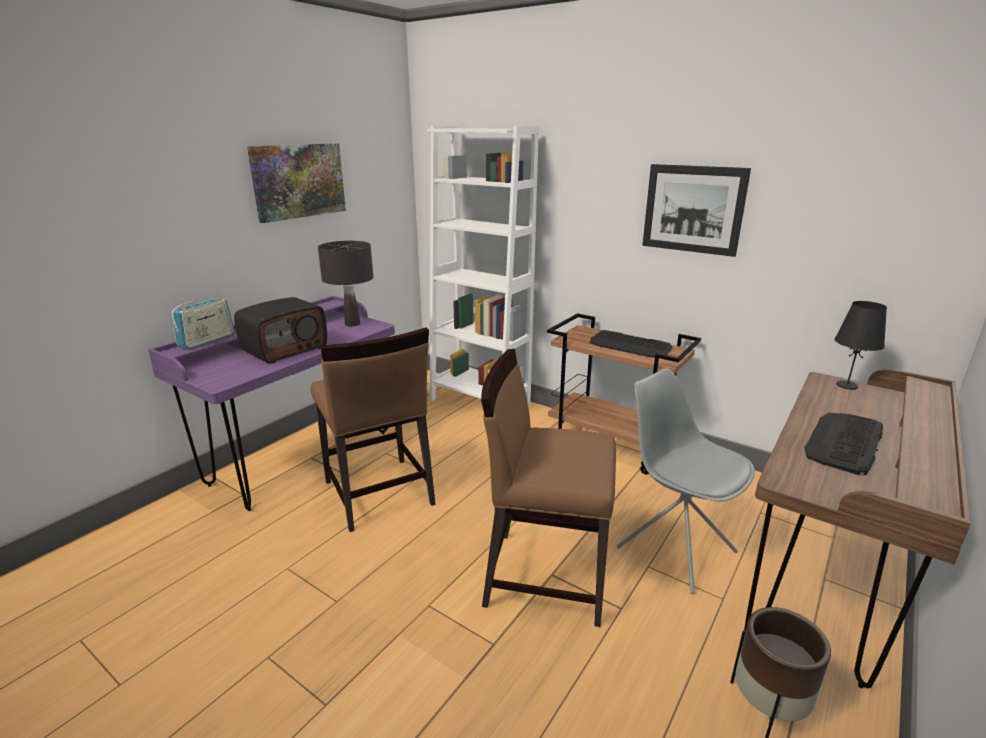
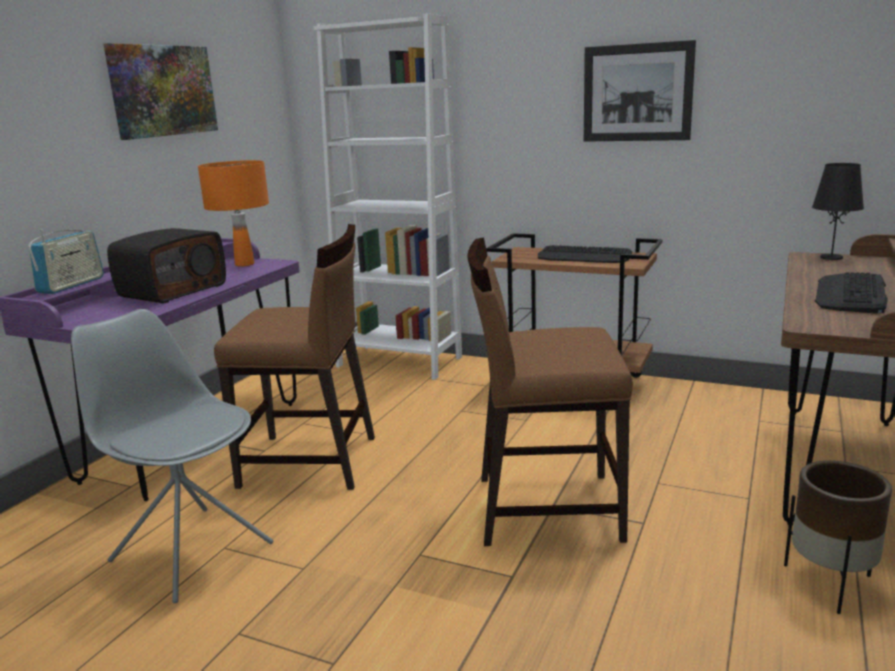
camera: 10 degrees left, 5 degrees down
brown chair [311,327,436,532] -> brown chair turned 45 degrees counterclockwise [214,224,375,490]
black table lamp [318,241,373,326] -> orange table lamp [198,160,269,266]
grey chair [617,368,755,594] -> grey chair moved to [71,309,273,603]

